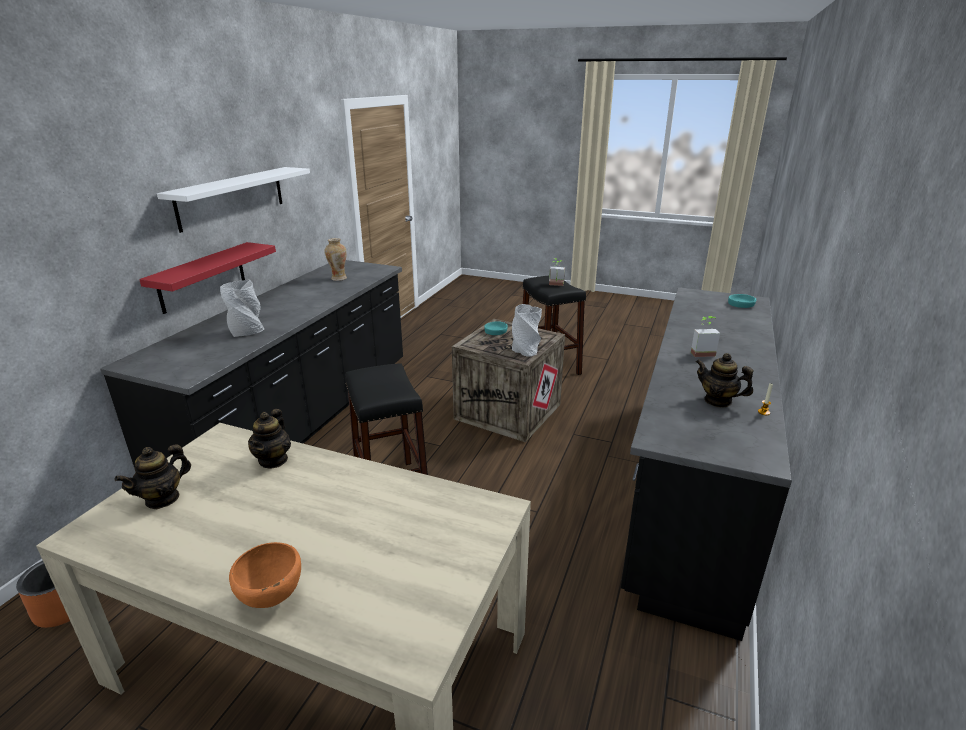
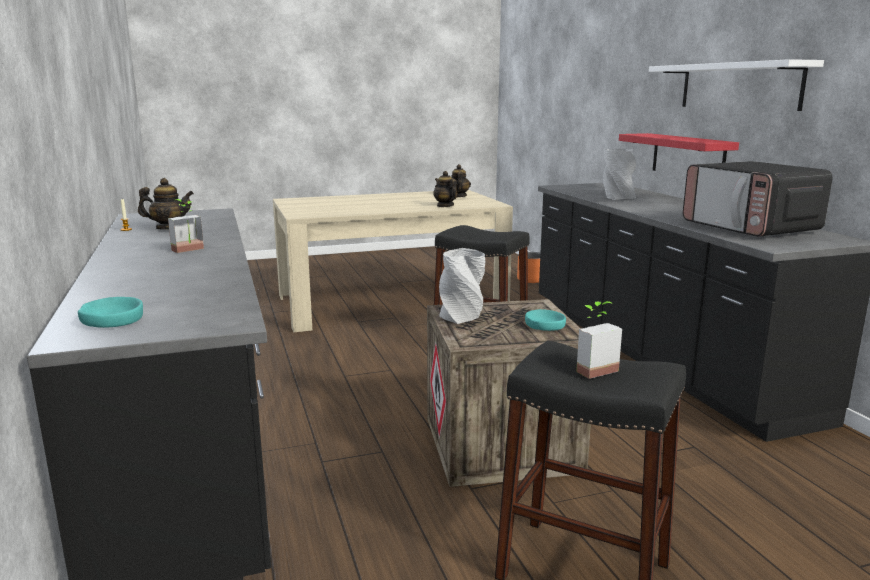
camera: 140 degrees right, 10 degrees down
orange bowl [229,542,301,608] -> none
vase [324,238,347,281] -> microwave [683,161,833,237]

